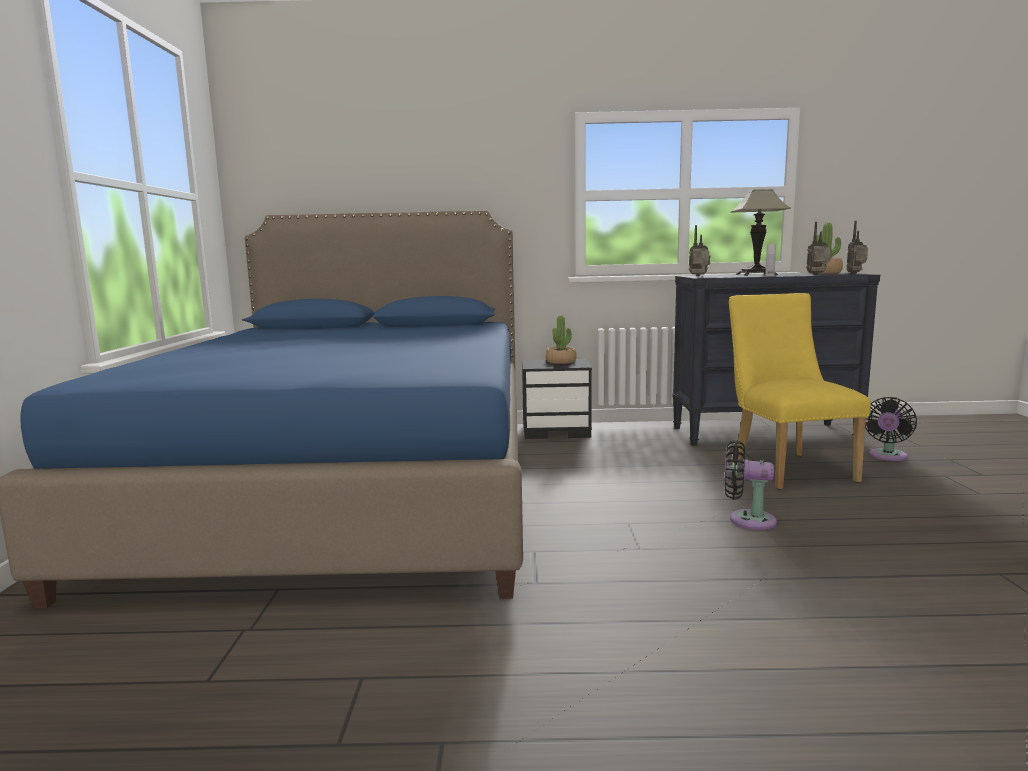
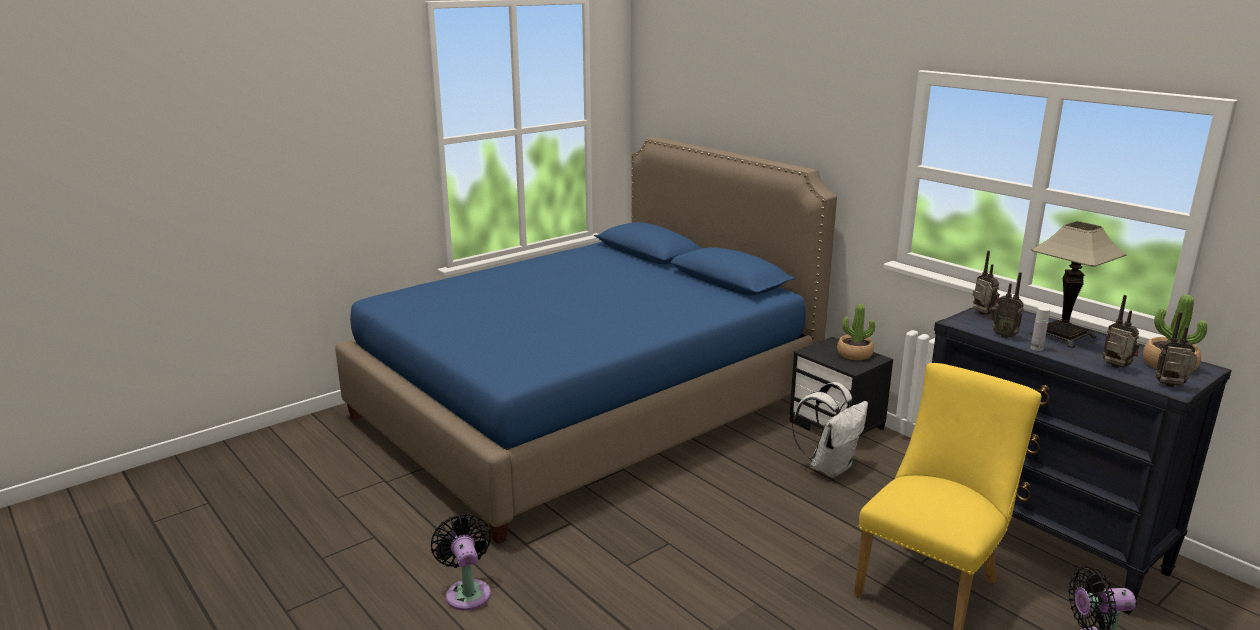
camera: 50 degrees right, 10 degrees up
black fan [725,440,777,530] -> black fan moved to [431,513,491,611]
none -> white backpack [792,382,868,478]
none -> radio [991,272,1024,339]

